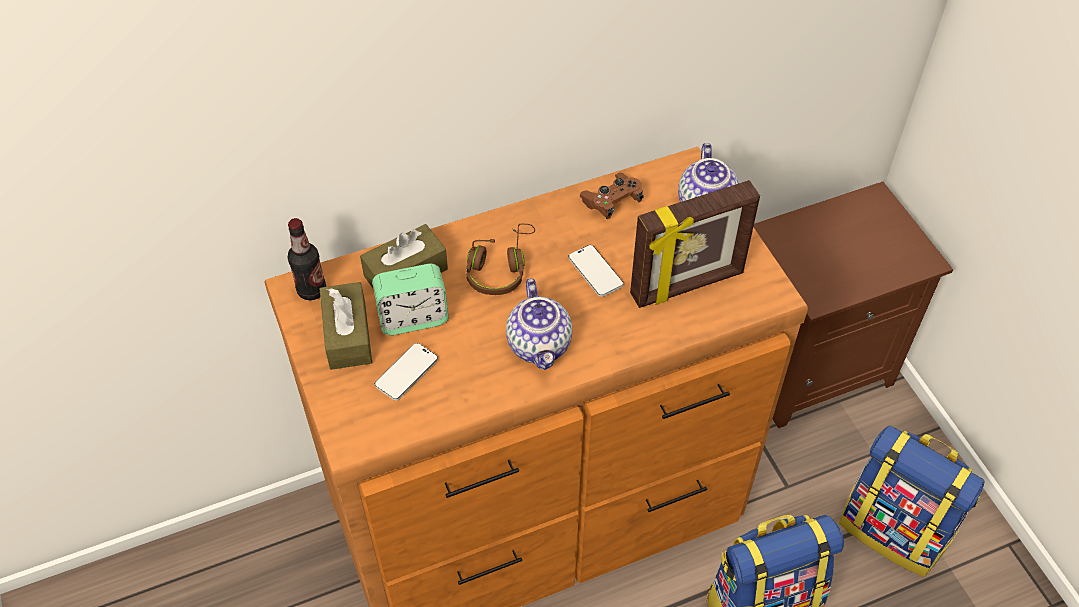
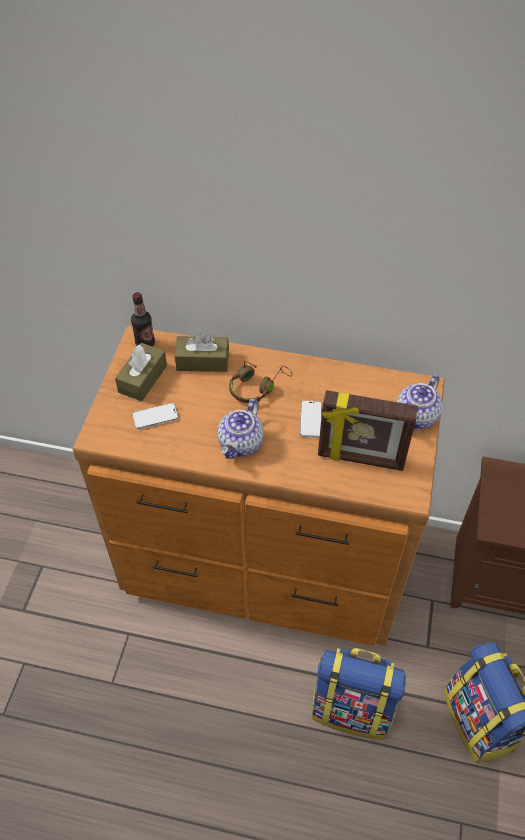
camera: 35 degrees right, 0 degrees up
alarm clock [372,264,449,335] -> none
brown game controller [579,172,644,219] -> none

